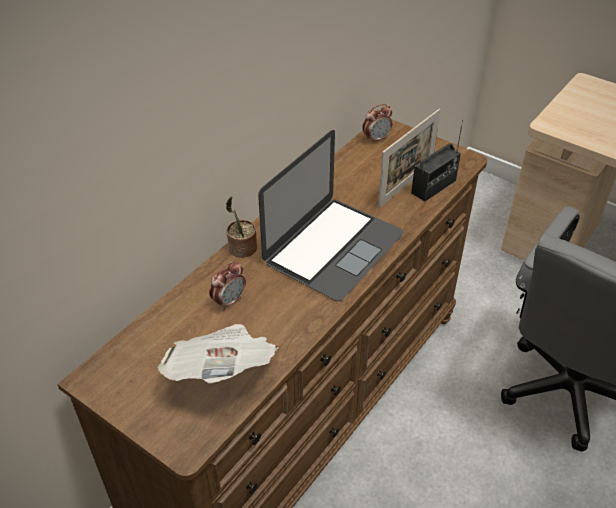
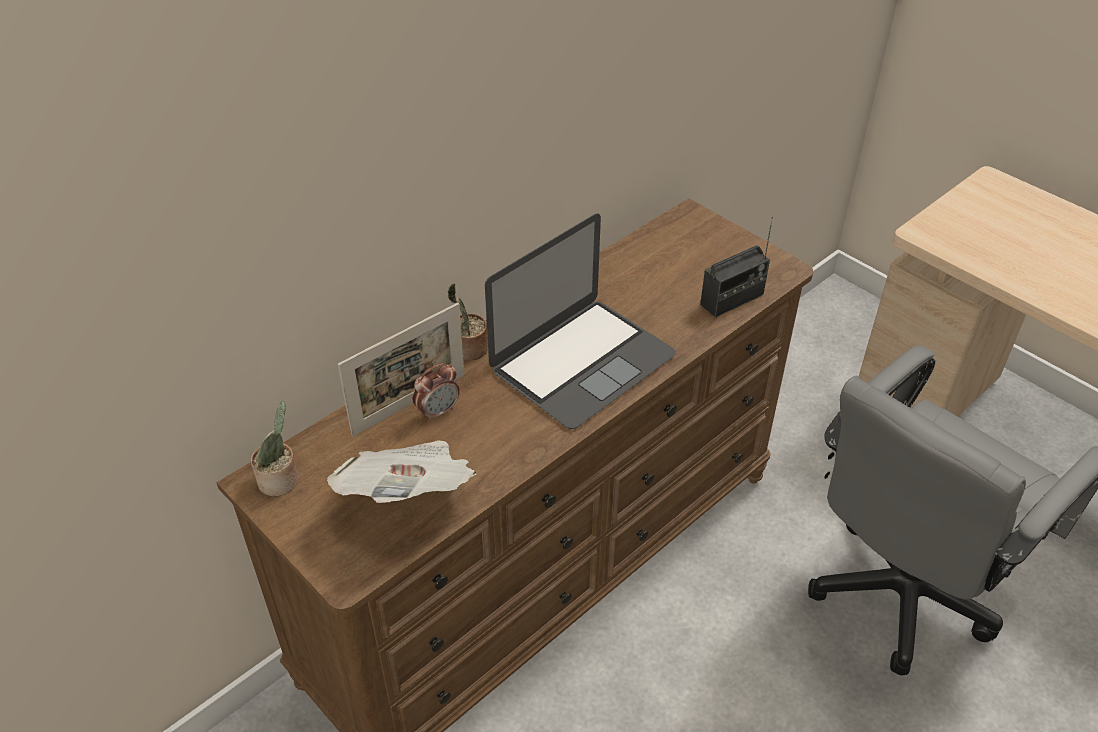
camera: 10 degrees right, 0 degrees up
alarm clock [362,104,392,144] -> none
picture frame [378,109,440,208] -> picture frame moved to [338,303,465,436]
none -> potted plant [251,401,298,496]

